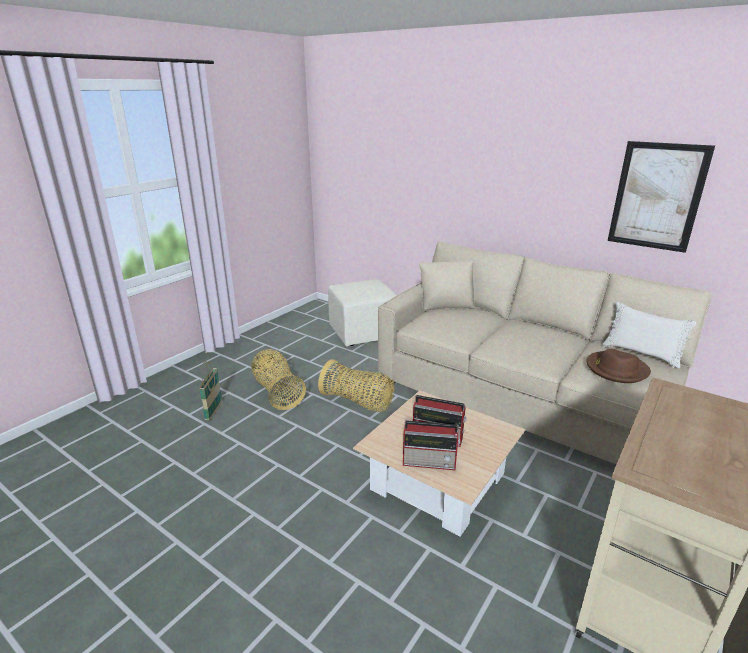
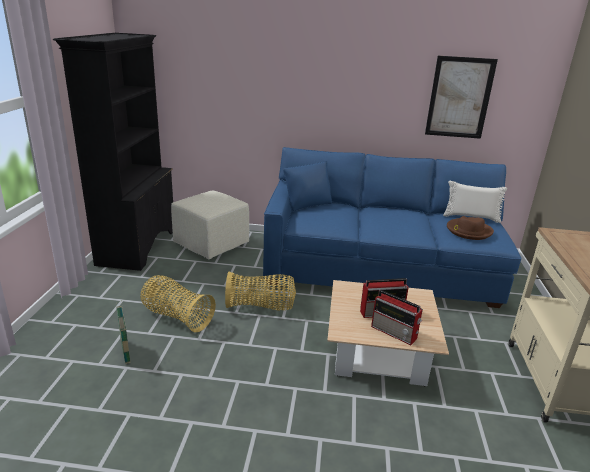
camera: 30 degrees left, 0 degrees up
beige sofa [378,241,711,464] -> blue sofa [263,147,522,308]
radio [403,421,460,470] -> radio turned 60 degrees clockwise [371,290,423,345]
none -> black bookcase [53,33,173,271]

